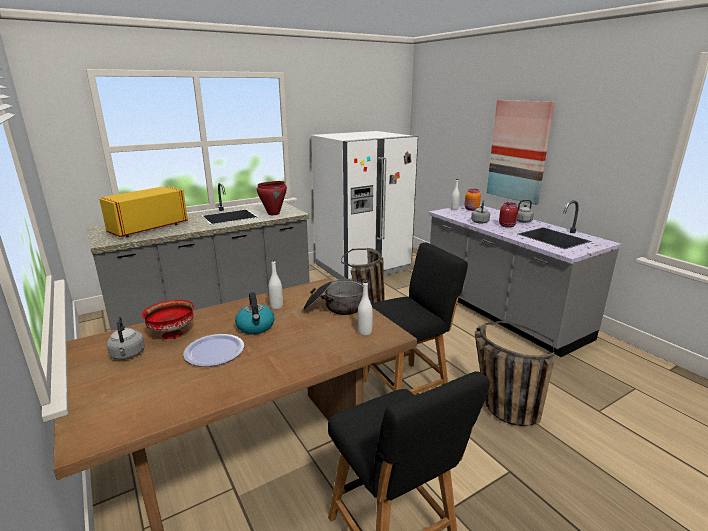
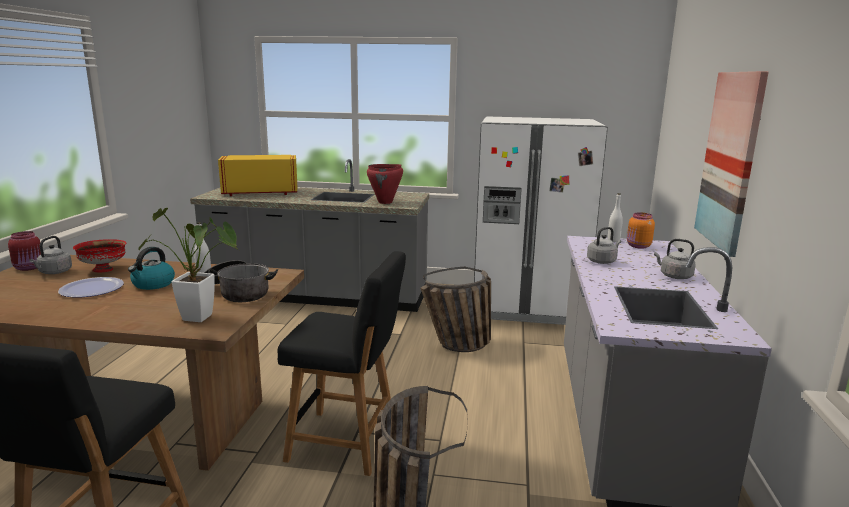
camera: 40 degrees right, 5 degrees down
white bottle [358,281,373,336] -> potted plant [138,208,239,322]
red jar [499,202,518,228] -> red jar moved to [8,231,41,271]

